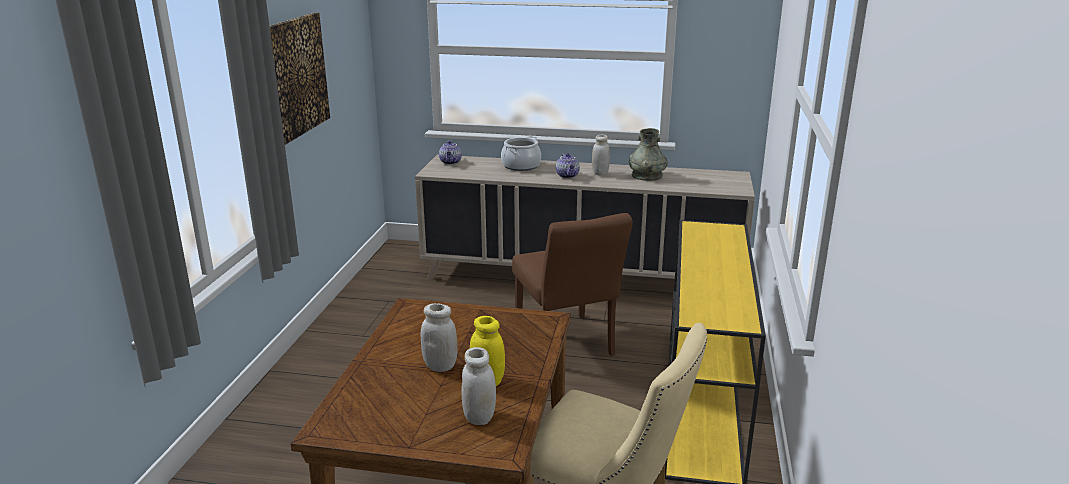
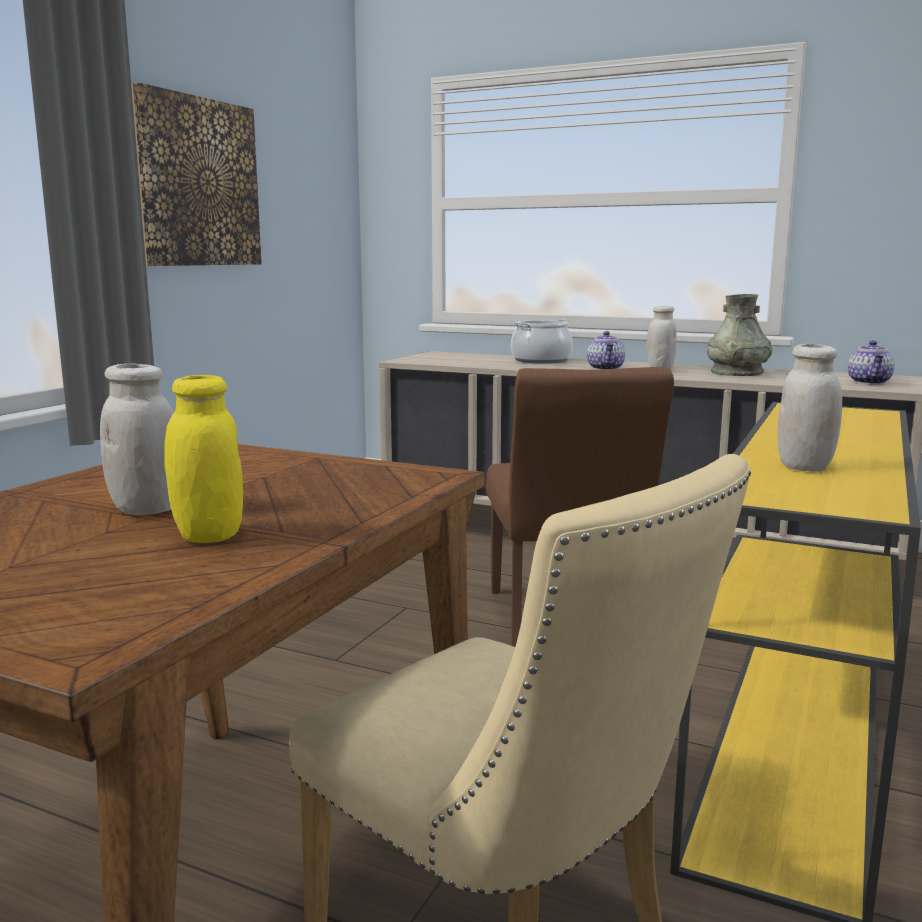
camera: 15 degrees right, 10 degrees down
teapot [439,141,462,165] -> teapot moved to [848,341,895,385]
white jar [461,347,496,425] -> white jar moved to [777,344,842,472]

